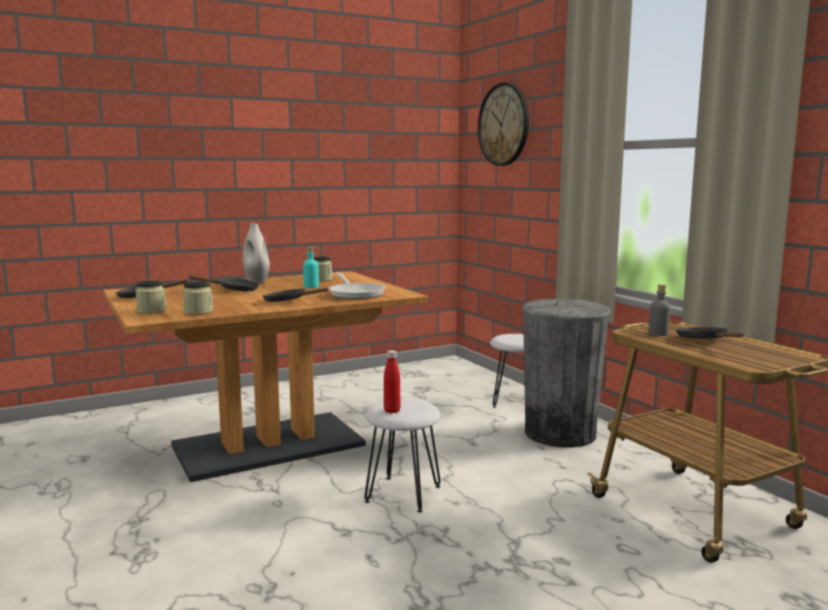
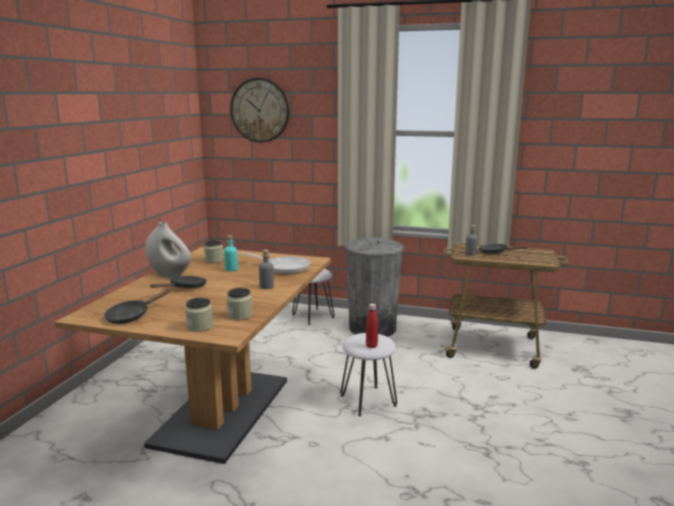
camera: 45 degrees left, 5 degrees up
black frying pan [263,288,329,302] -> grey bottle [259,250,274,289]

